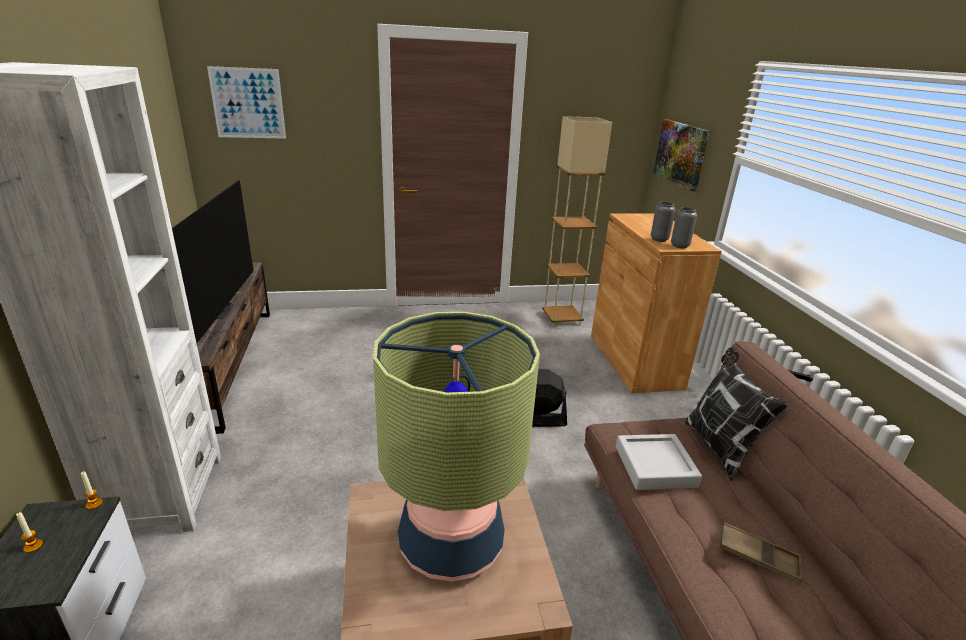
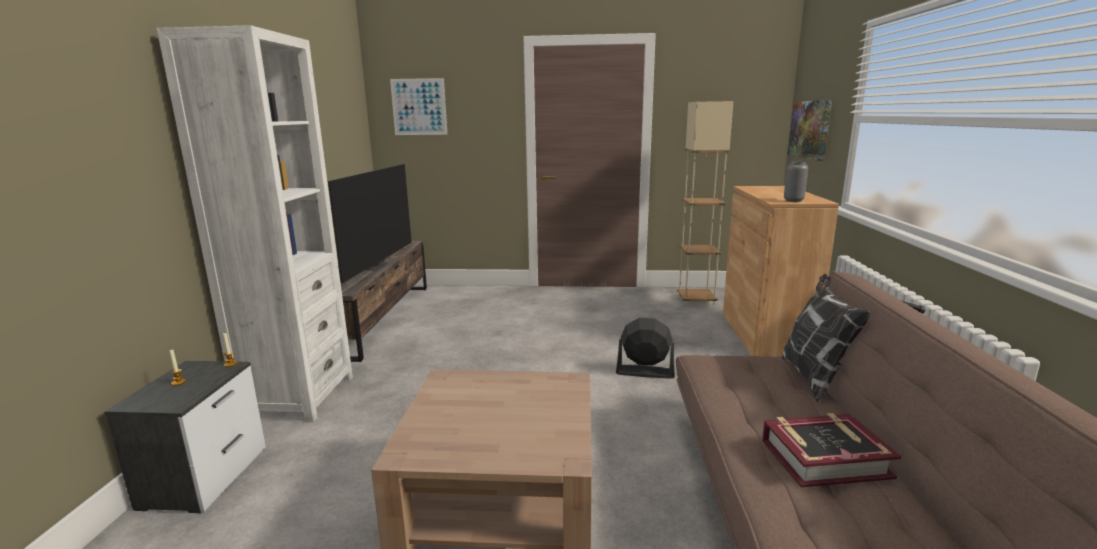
camera: 15 degrees right, 10 degrees down
table lamp [373,312,540,582] -> none
grey tray [616,434,702,490] -> none
grey vase [651,202,675,242] -> none
brown tray [720,522,803,584] -> book [762,413,901,487]

